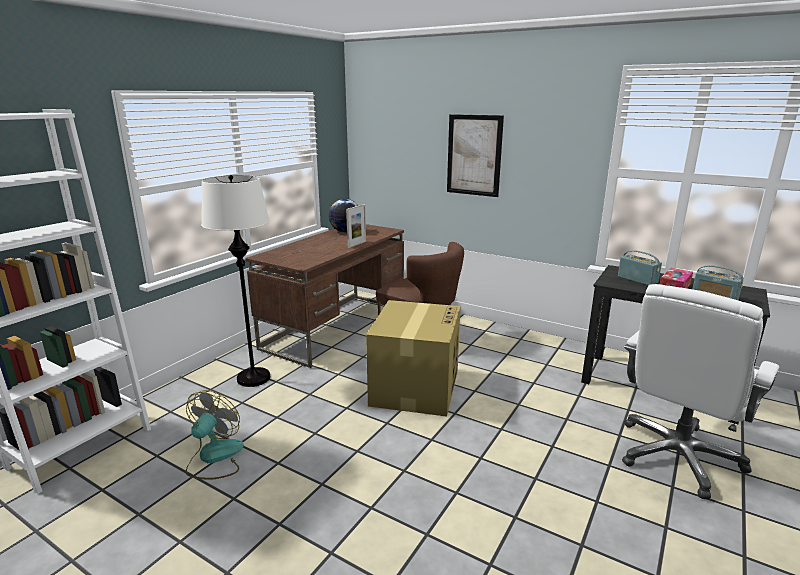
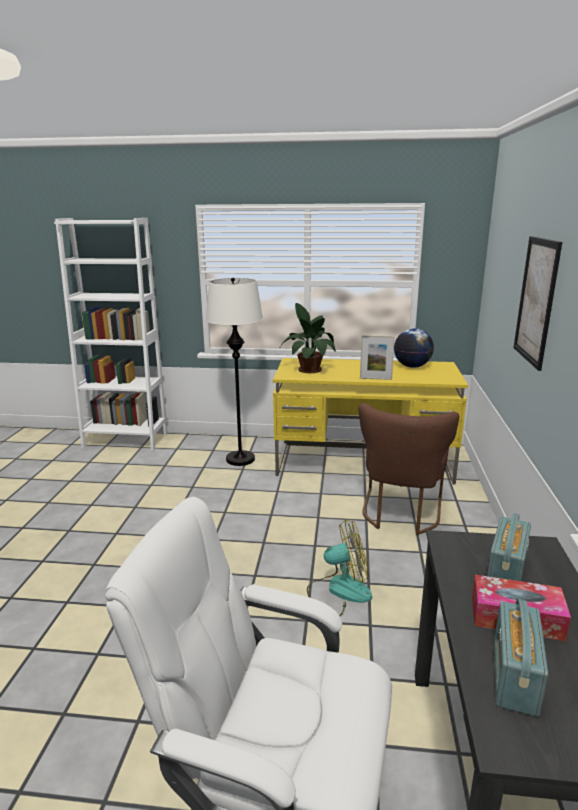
camera: 65 degrees right, 0 degrees up
fan [186,390,244,480] -> fan moved to [307,519,372,616]
brown desk [246,224,404,368] -> yellow desk [273,358,468,484]
cardboard box [366,300,461,417] -> none
none -> potted plant [279,303,336,373]

